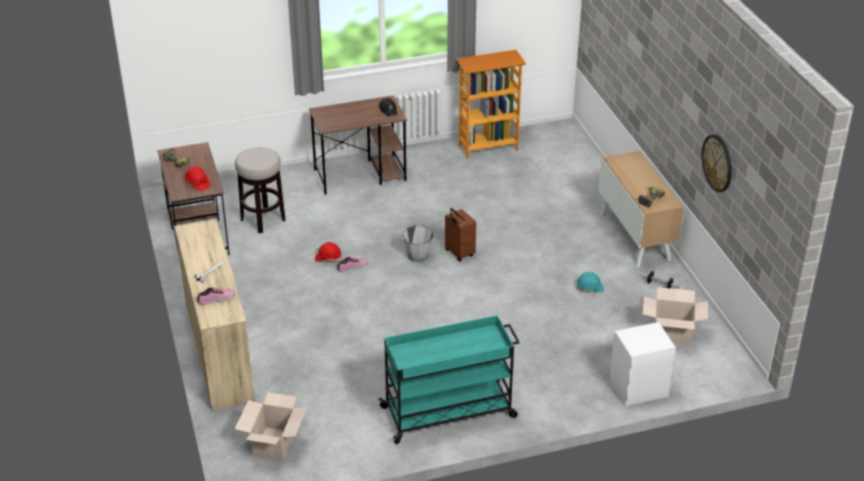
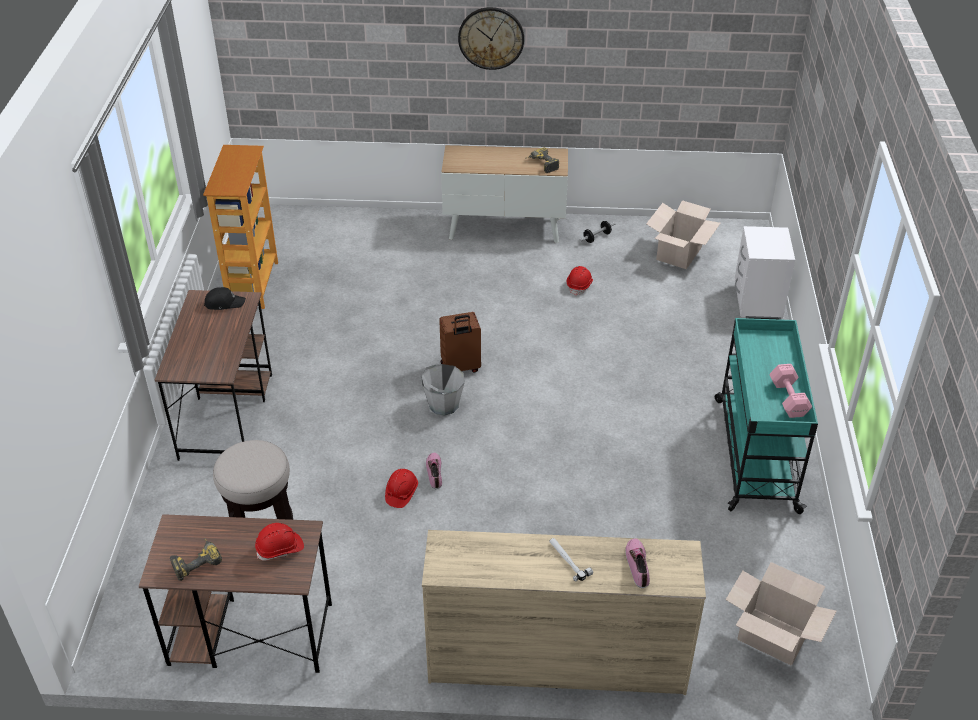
camera: 70 degrees left, 5 degrees up
turquoise hard hat [576,272,604,293] -> red hard hat [567,266,593,296]
wall clock [702,135,732,192] -> wall clock moved to [458,7,524,70]
none -> pink dumbbell [769,364,812,418]

